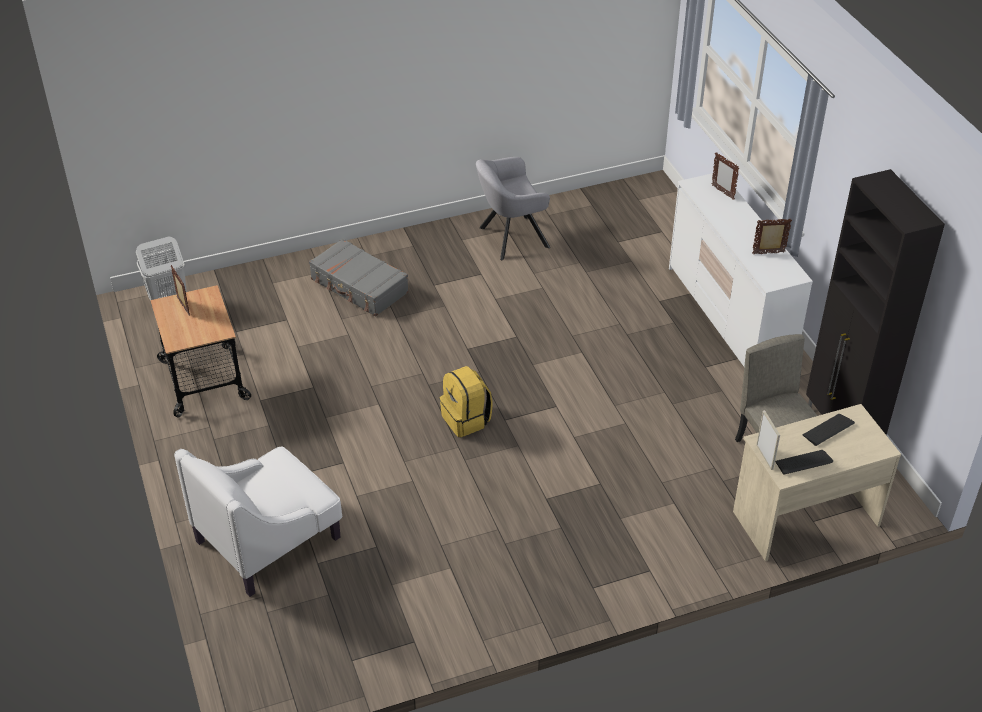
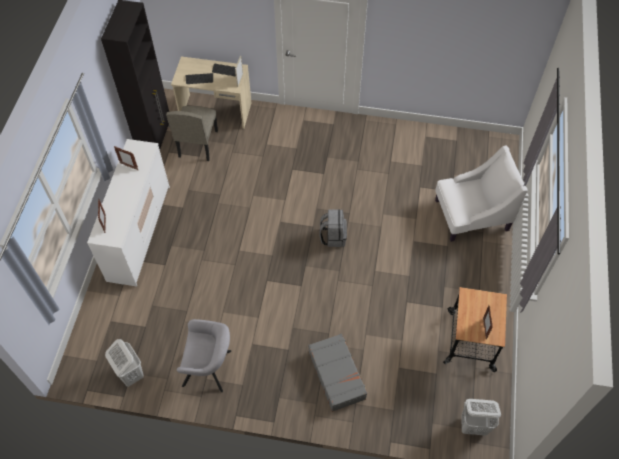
camera: 150 degrees left, 15 degrees up
yellow backpack [440,366,493,437] -> grey backpack [319,209,347,247]
none -> white laundry basket [105,339,144,387]

